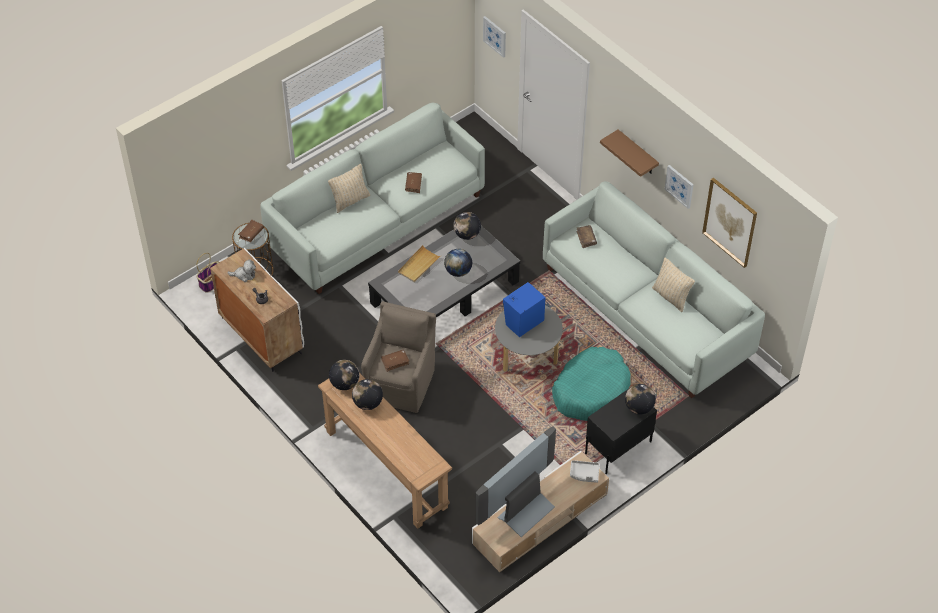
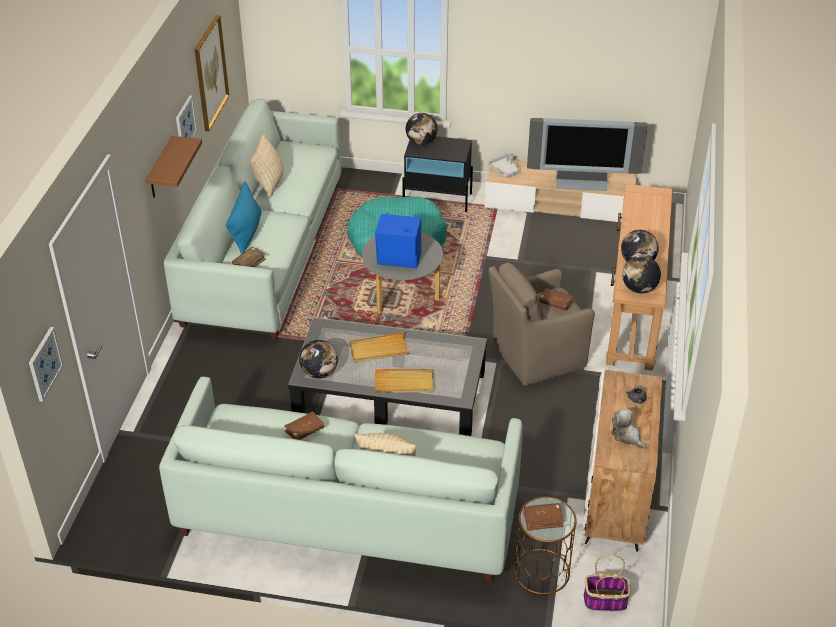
camera: 130 degrees left, 10 degrees down
globe [444,249,472,277] -> beige tray [349,332,409,363]
none -> blue pillow [225,182,261,254]

